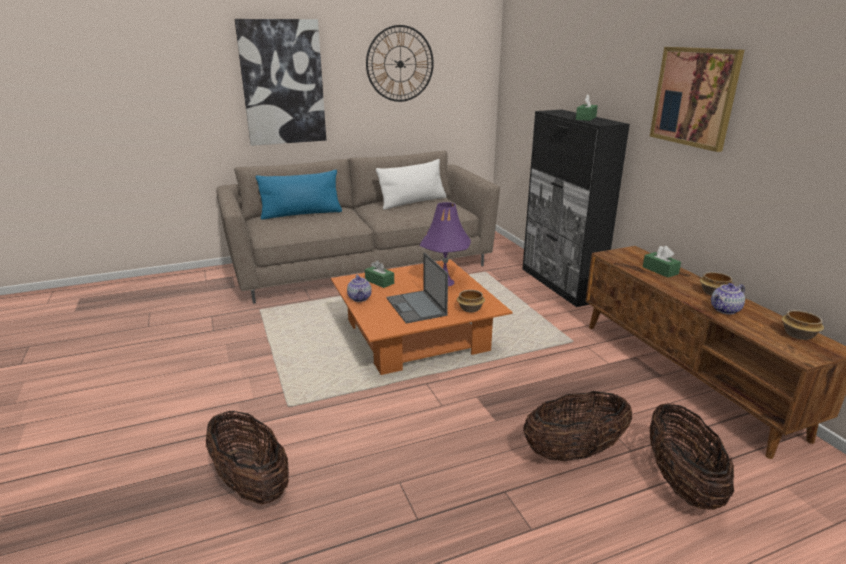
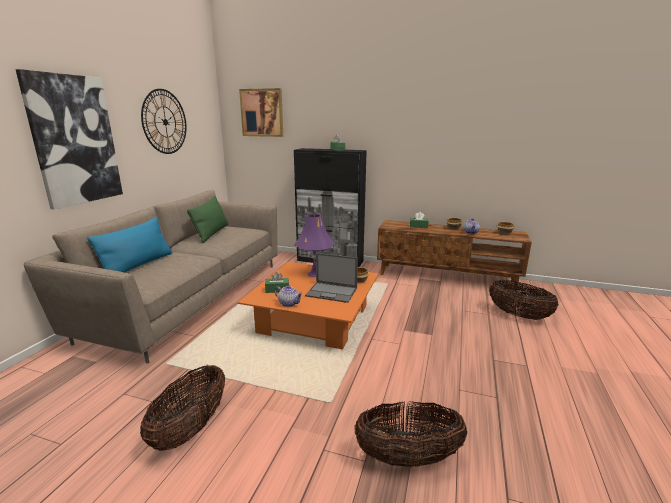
camera: 50 degrees left, 5 degrees down
white pillow [376,159,447,210] -> green pillow [187,196,228,243]
basket [523,391,632,461] -> basket moved to [140,365,225,451]
picture [650,47,745,152] -> picture moved to [239,88,283,137]

